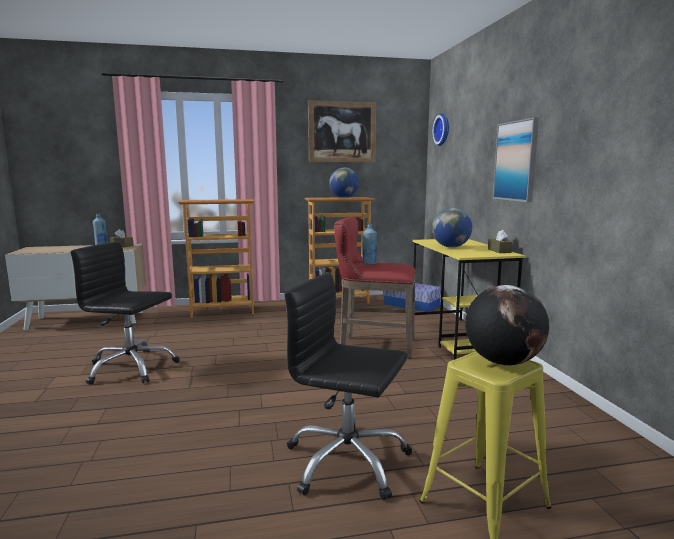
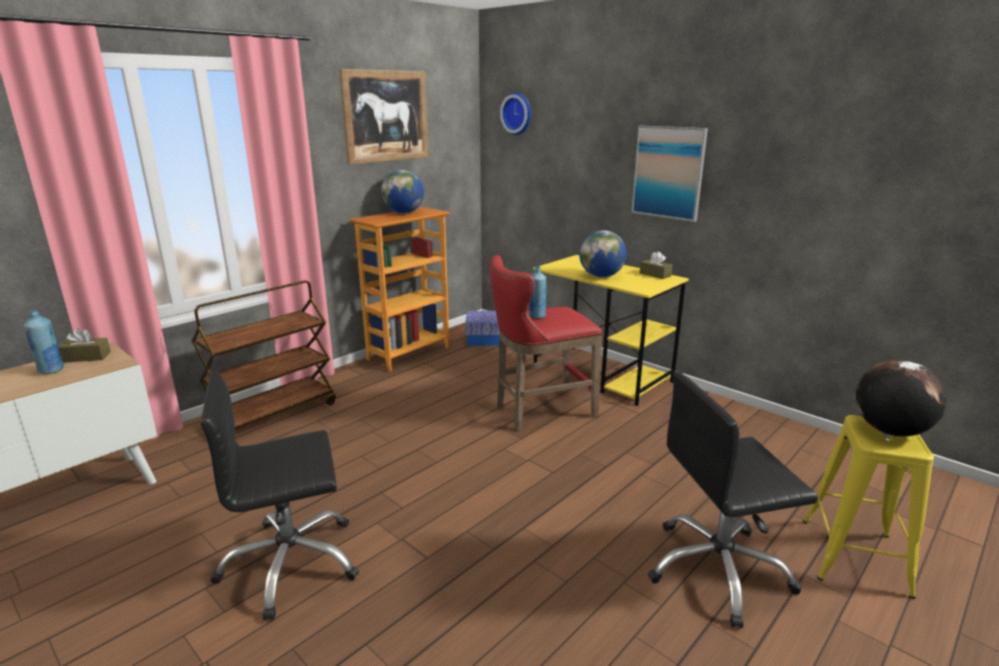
camera: 35 degrees left, 10 degrees up
bookcase [178,199,254,318] -> brown cart [192,280,336,430]

